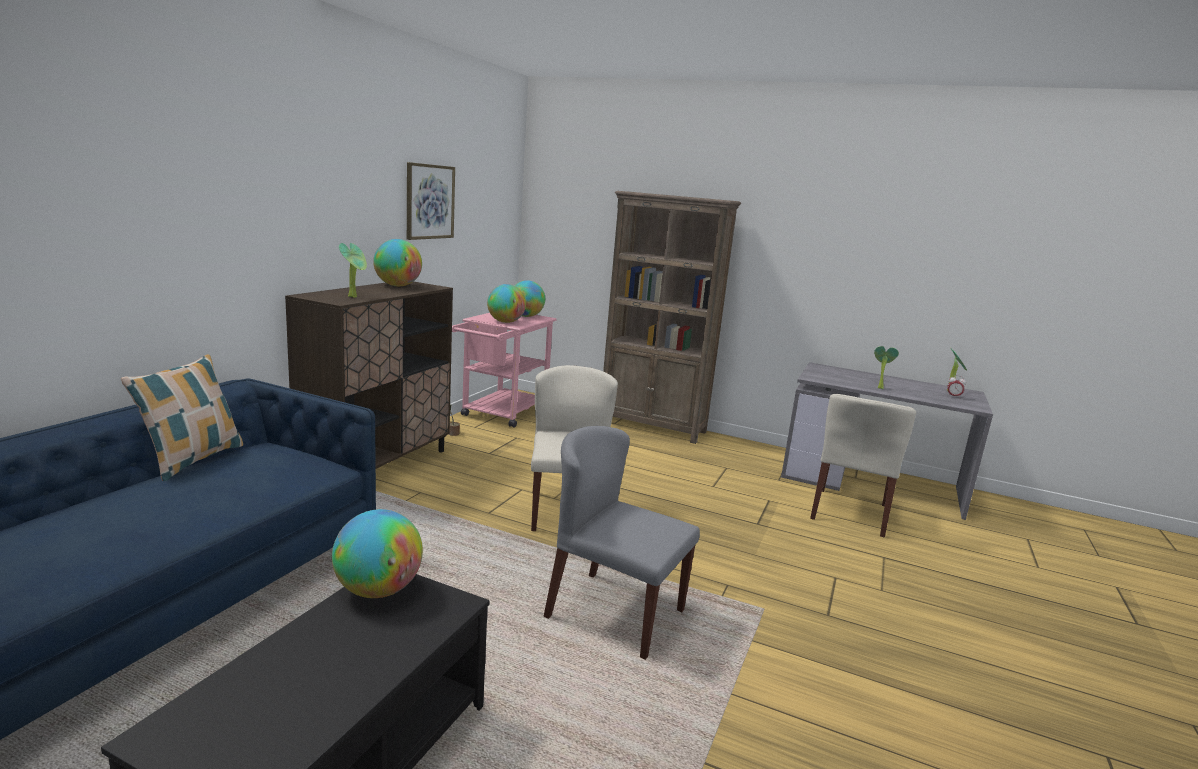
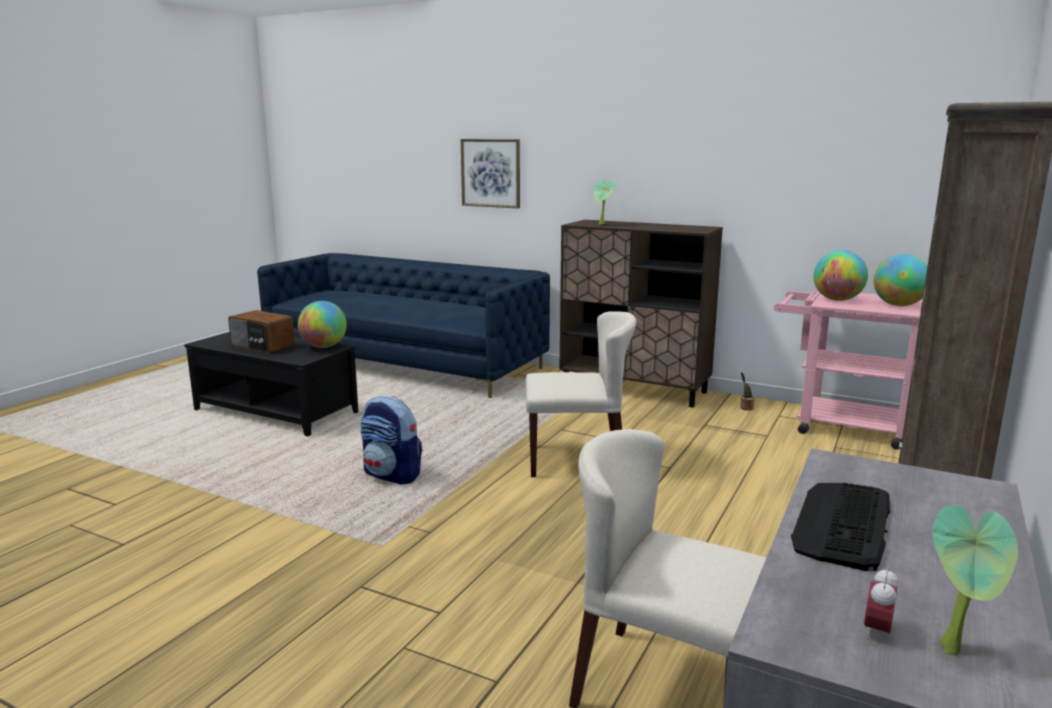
camera: 95 degrees right, 0 degrees up
pillow [121,355,243,481] -> none
globe [373,239,422,286] -> none
picture [407,162,455,240] -> picture moved to [461,139,520,208]
grey chair [543,426,700,660] -> backpack [360,396,422,485]
potted plant [874,346,899,389] -> keyboard [791,483,890,571]
none -> radio [228,310,295,354]

